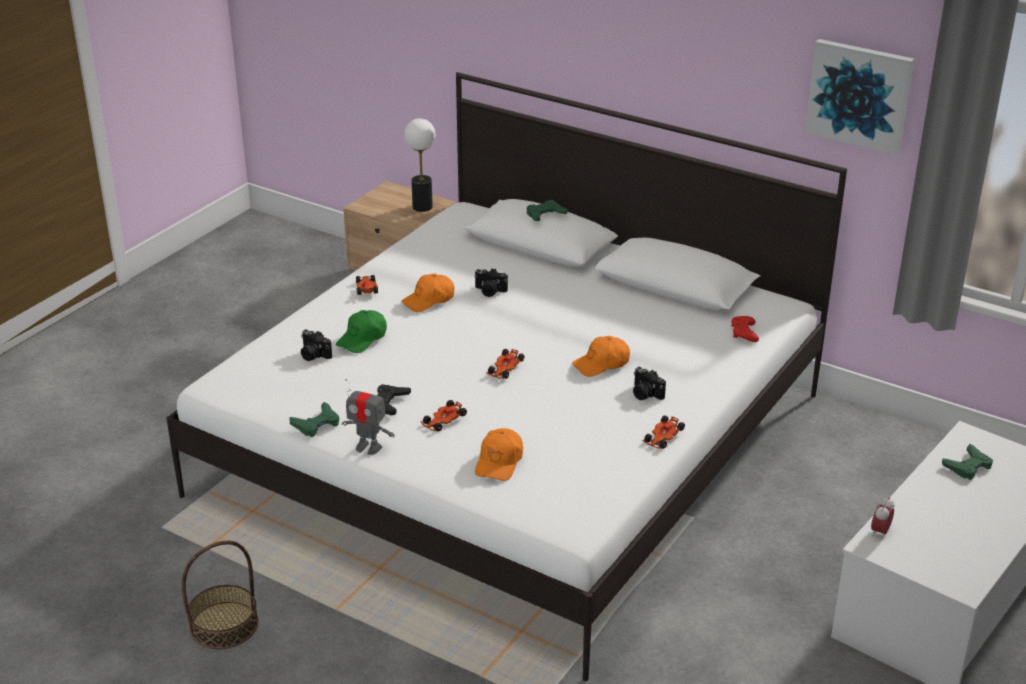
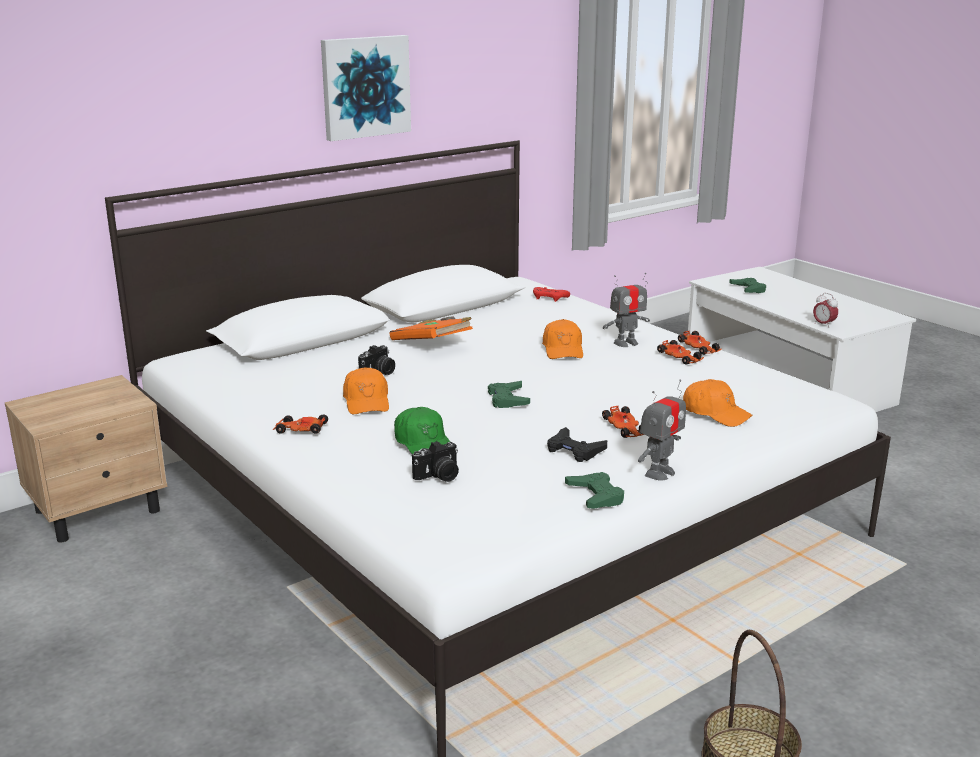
camera: 70 degrees left, 10 degrees down
table lamp [404,118,435,212] -> none
toy car [486,349,525,379] -> toy car moved to [657,340,704,365]
green game controller [527,200,567,221] -> green game controller moved to [488,381,530,408]
camera [633,367,666,400] -> toy robot [603,273,650,347]
picture [805,39,914,155] -> picture moved to [321,35,411,141]
none -> orange book [390,317,473,340]

